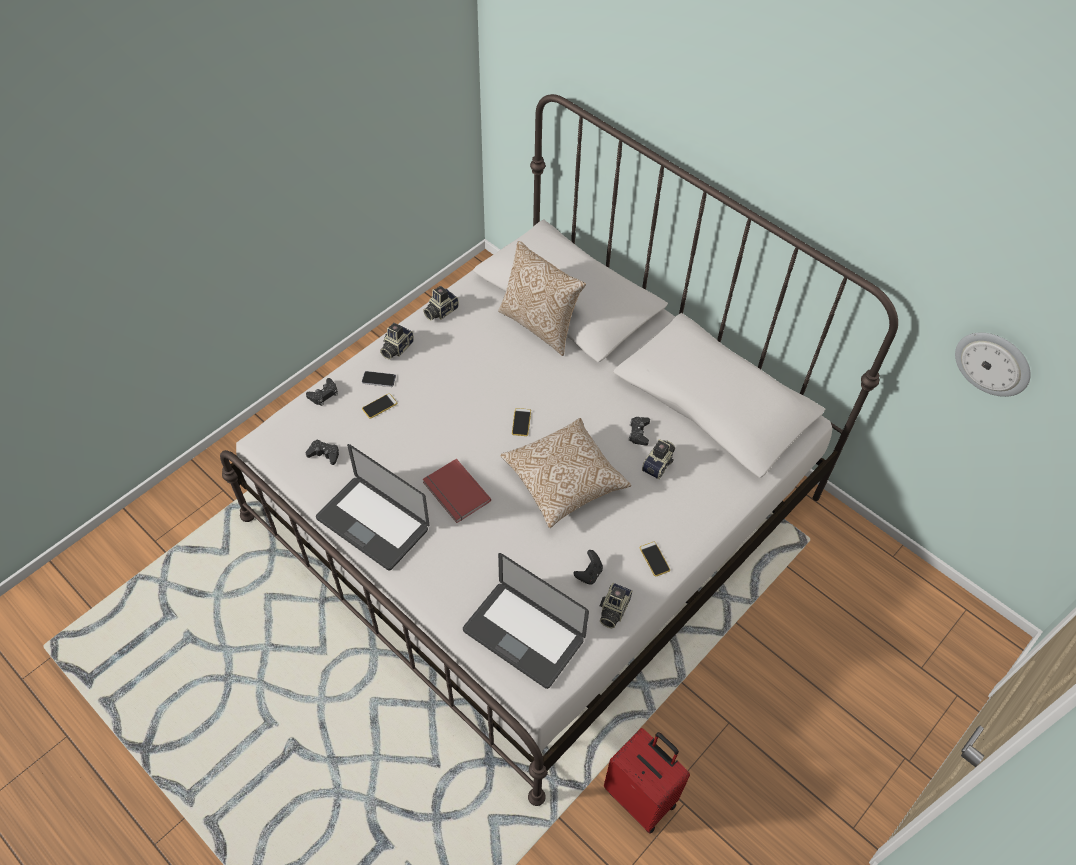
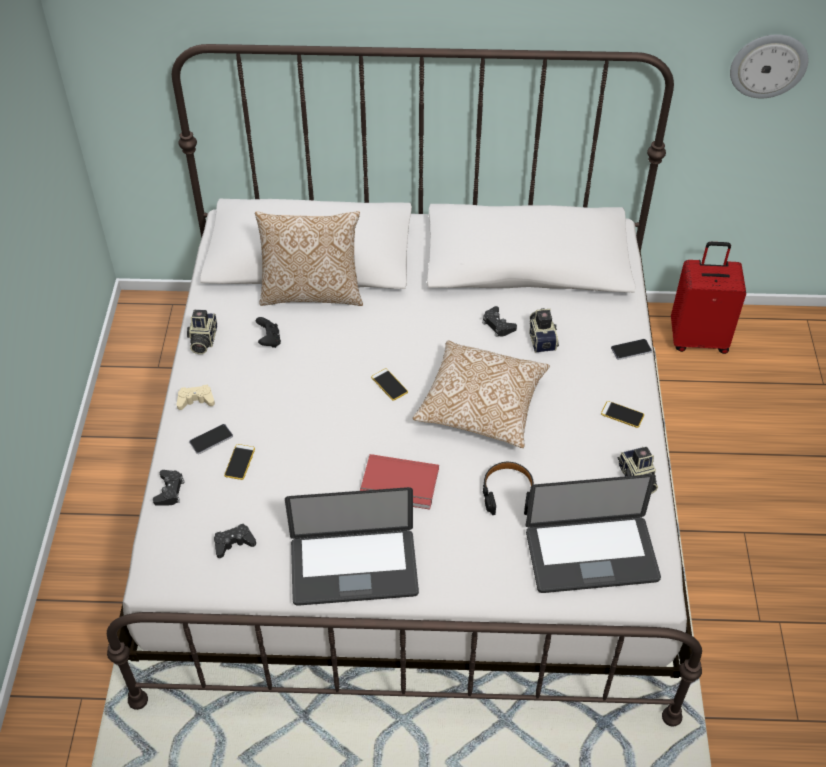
camera: 40 degrees left, 5 degrees down
camera [380,323,414,360] -> beige game controller [176,385,215,410]
black game controller [573,550,603,585] -> black game controller moved to [256,317,281,348]
red suitcase [604,728,690,833] -> red suitcase moved to [671,242,746,354]
none -> black headphones [483,462,534,515]
none -> phone [611,339,652,360]

